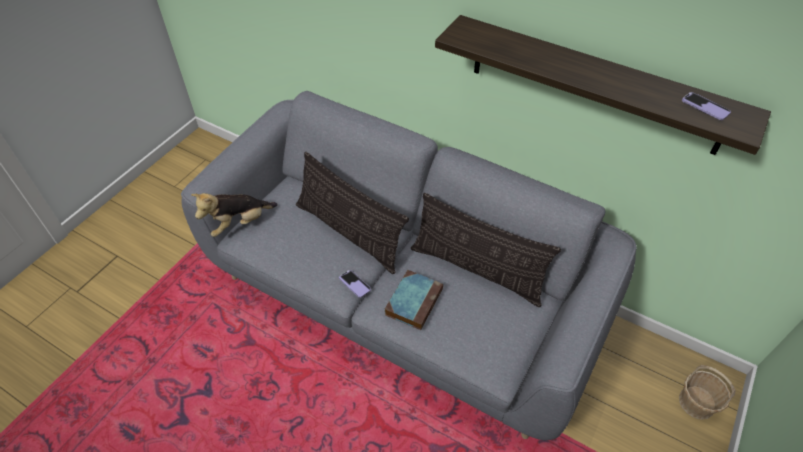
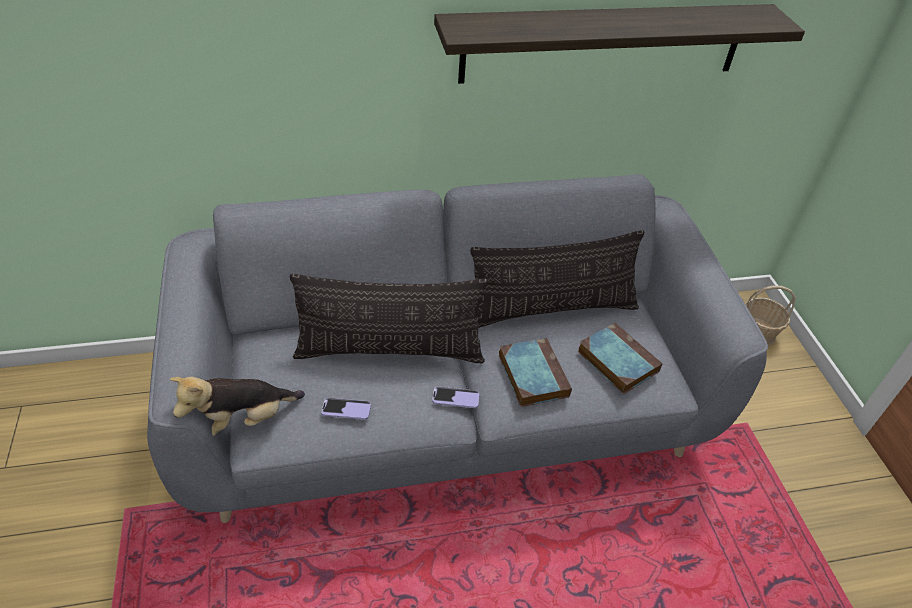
camera: 45 degrees left, 5 degrees down
plush toy [191,193,278,237] -> plush toy turned 45 degrees clockwise [170,377,305,436]
phone [682,92,731,120] -> phone moved to [321,398,371,420]
none -> book [577,322,663,394]

